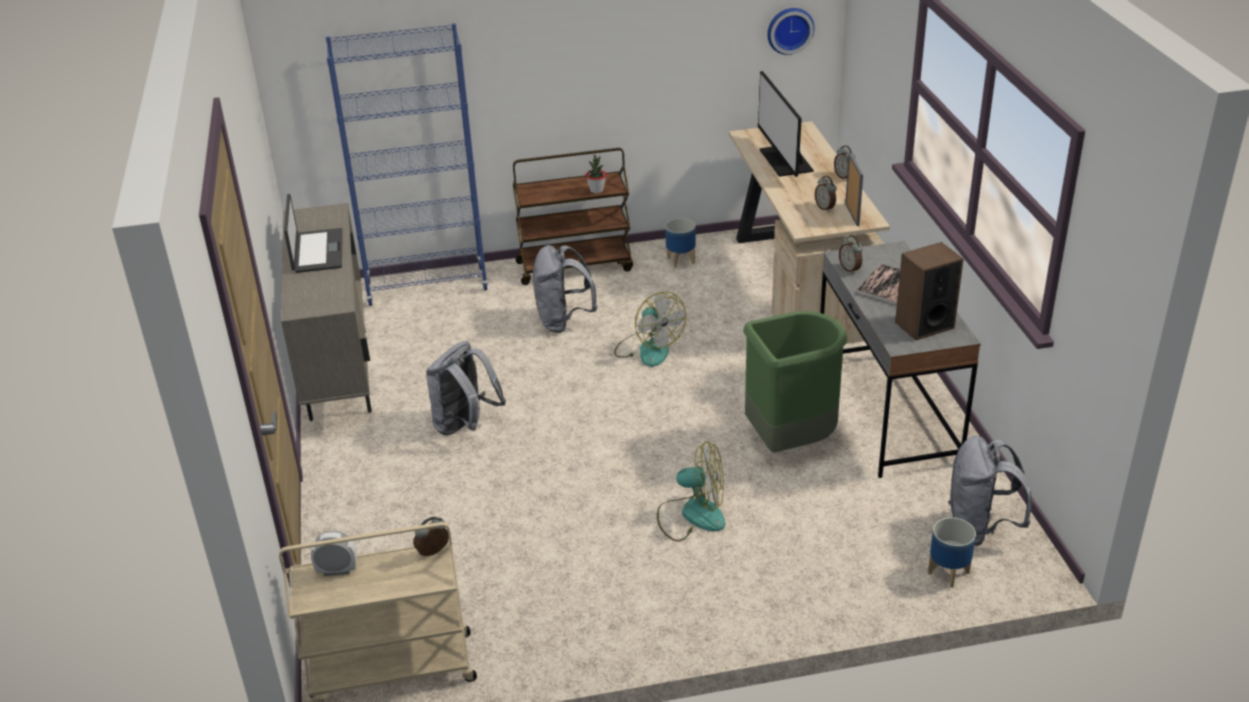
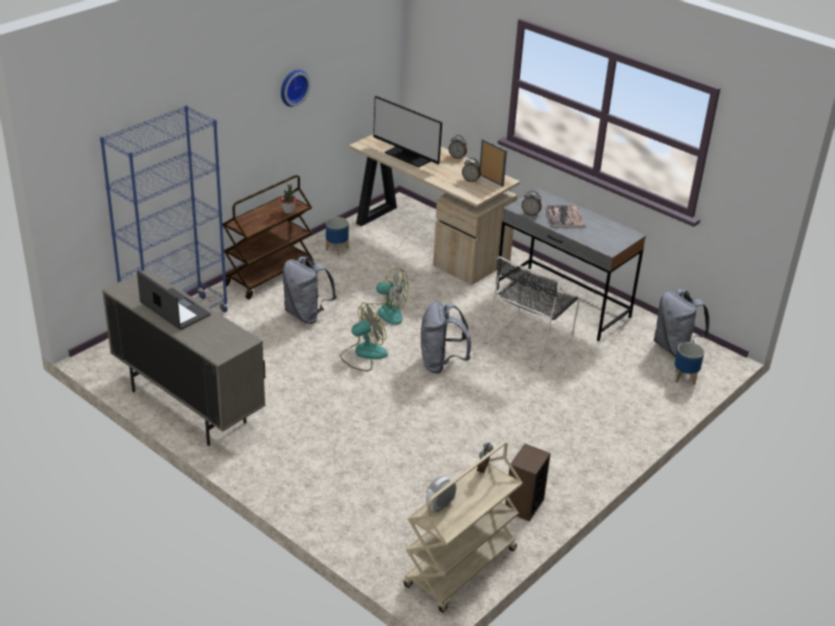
camera: 40 degrees left, 0 degrees up
grey backpack [426,341,506,435] -> grey backpack moved to [421,301,471,374]
fan [657,441,726,542] -> fan moved to [340,303,388,371]
green trash can [743,311,847,452] -> black chair [484,256,580,368]
wall clock [767,8,815,55] -> wall clock moved to [281,70,311,107]
speaker [895,242,963,340] -> speaker moved to [505,444,551,521]

